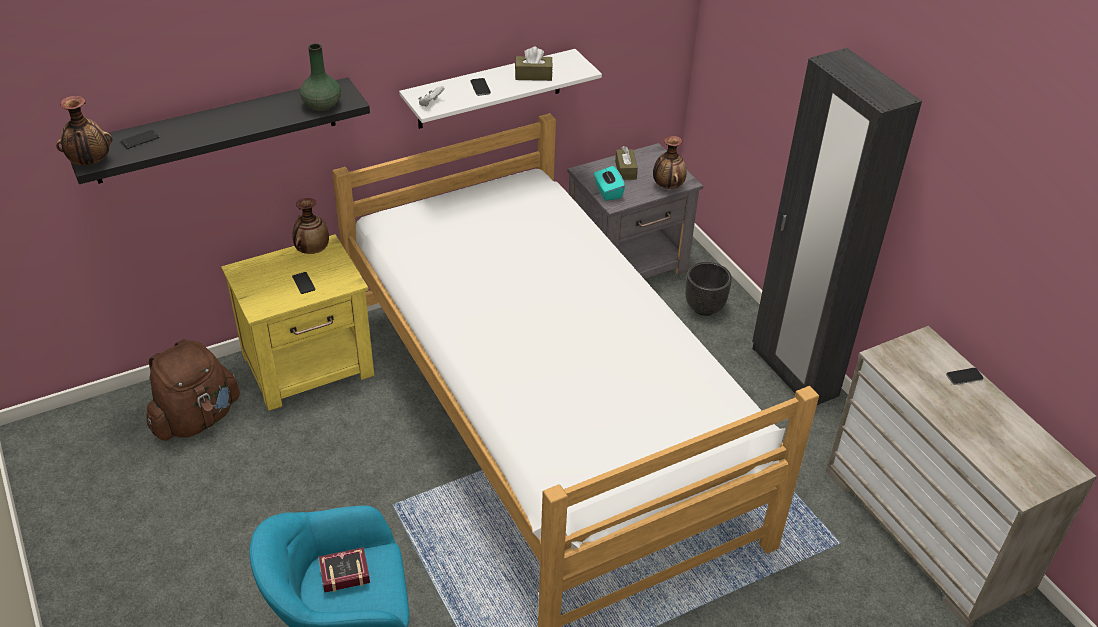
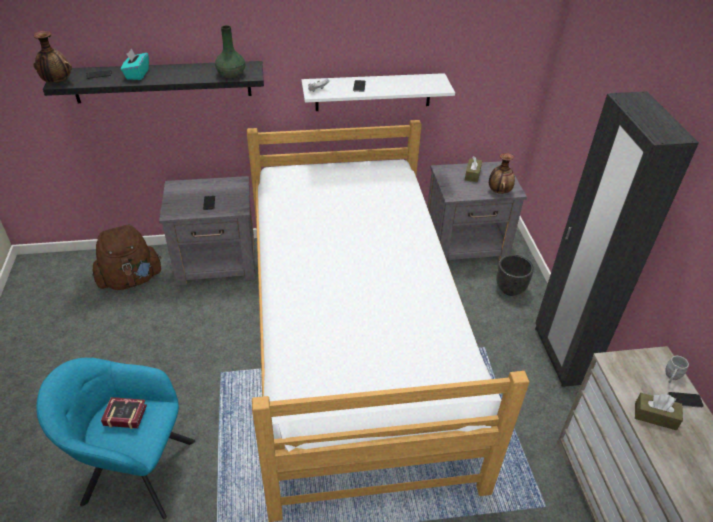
camera: 20 degrees right, 0 degrees up
yellow nightstand [221,234,374,411] -> grey nightstand [159,176,255,286]
vase [292,198,329,254] -> none
brown tissue box [515,47,553,81] -> brown tissue box moved to [635,393,683,430]
turquoise tissue box [594,166,625,201] -> turquoise tissue box moved to [121,48,149,80]
none -> grey mug [665,356,689,383]

